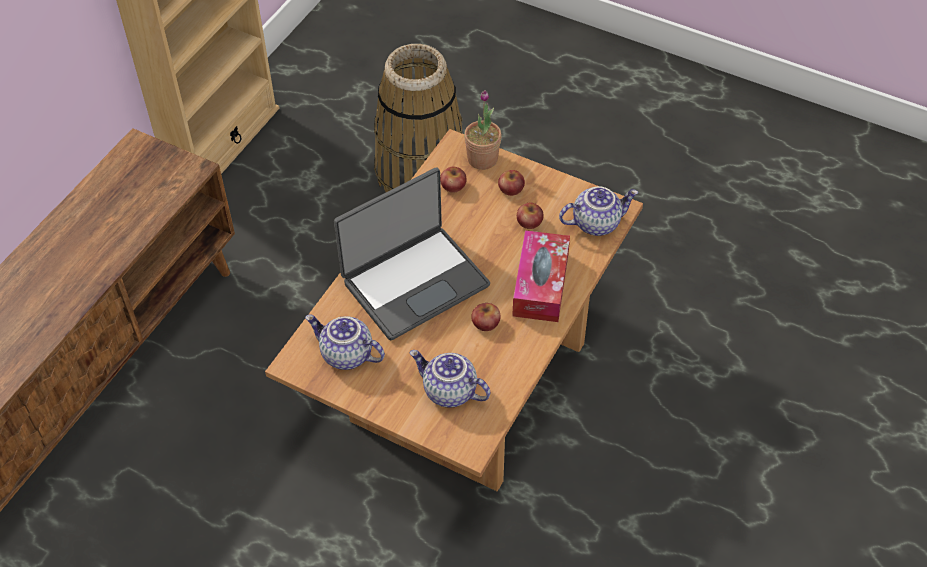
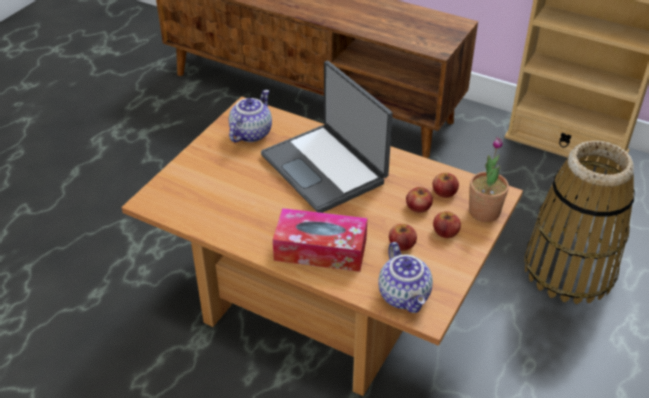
camera: 90 degrees right, 10 degrees down
teapot [410,350,491,408] -> none
apple [471,303,500,331] -> apple moved to [406,187,433,213]

